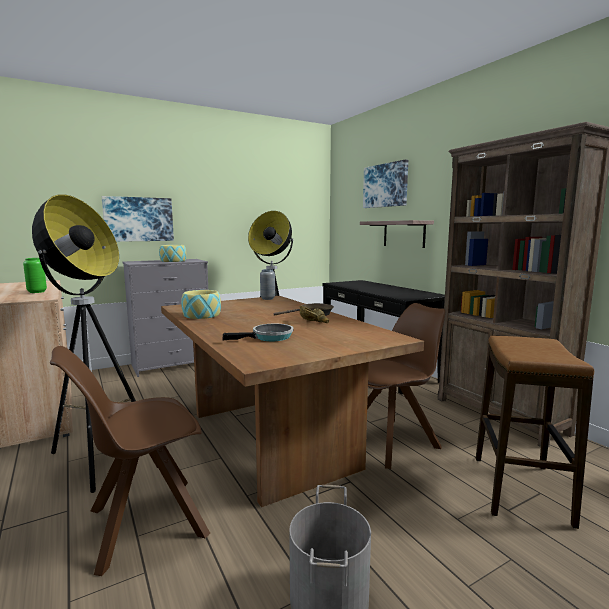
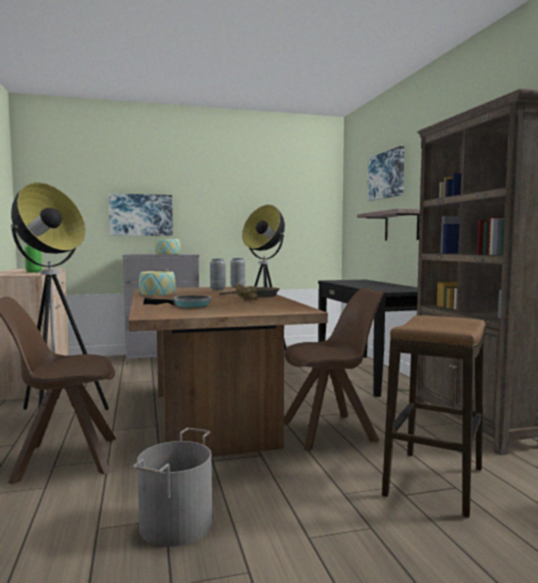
camera: 15 degrees right, 5 degrees down
none -> grey vase [210,259,226,290]

